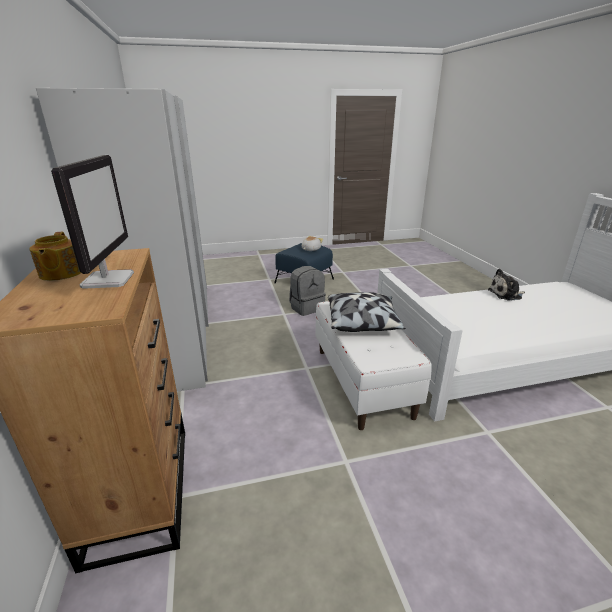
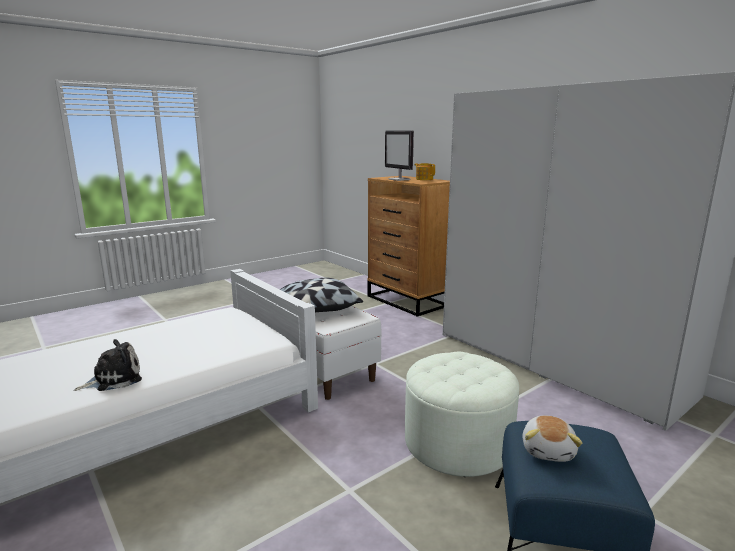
camera: 155 degrees right, 10 degrees down
grey backpack [289,266,326,316] -> white ottoman [405,352,519,477]

